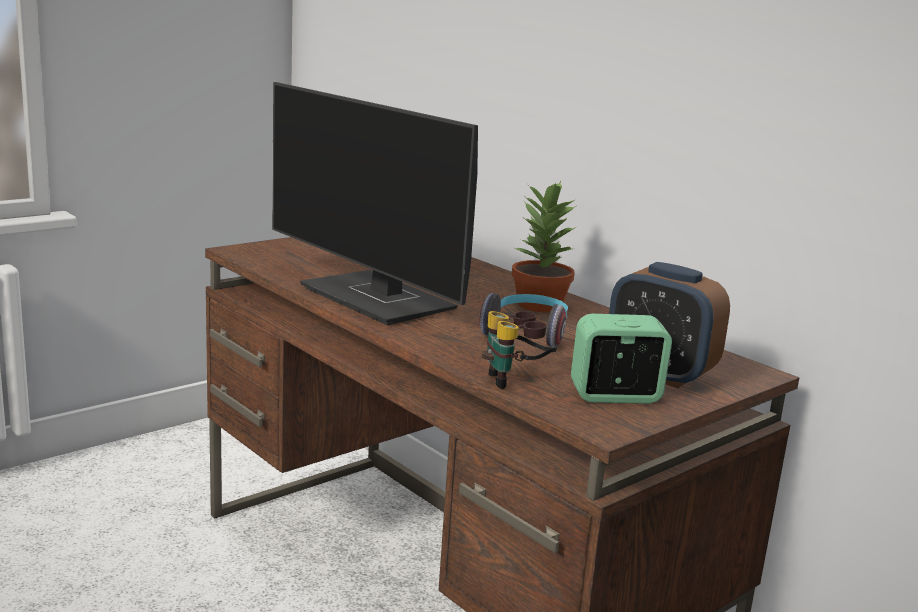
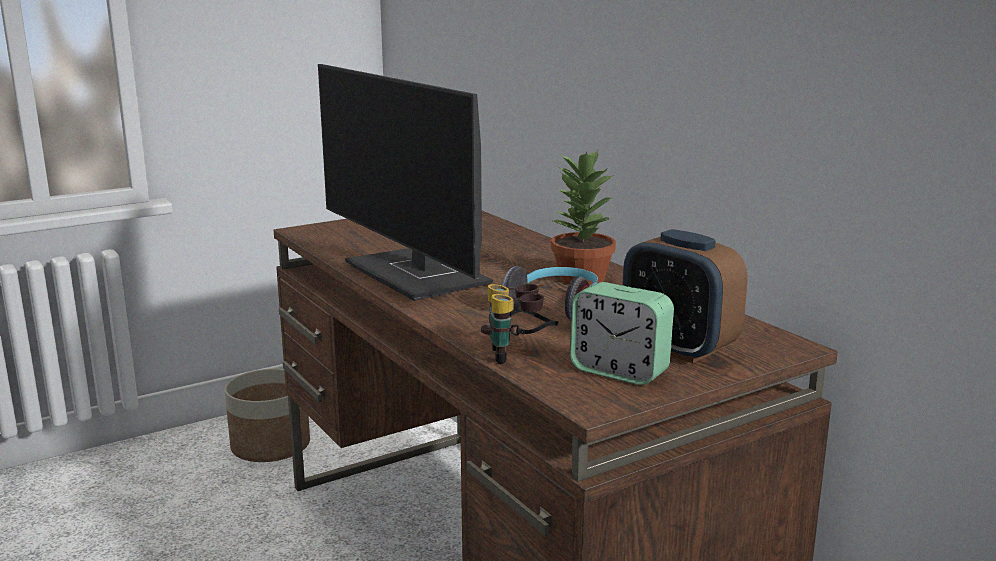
camera: 10 degrees right, 0 degrees up
alarm clock [571,314,672,404] -> alarm clock turned 150 degrees counterclockwise [570,282,674,385]
none -> planter [225,369,310,462]

